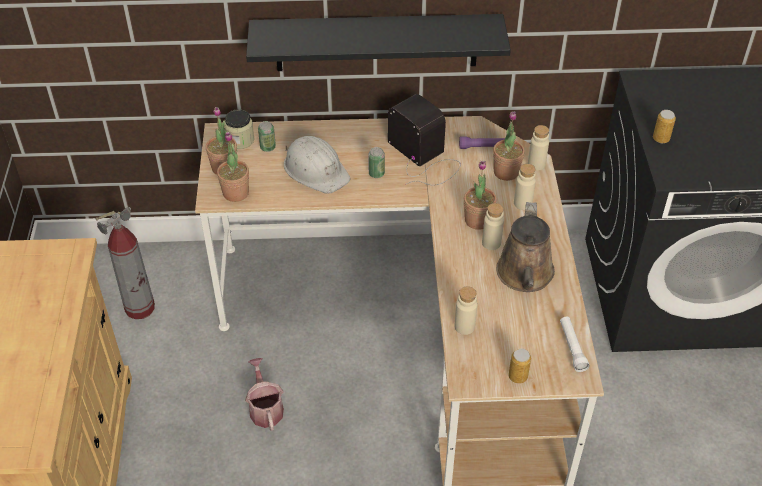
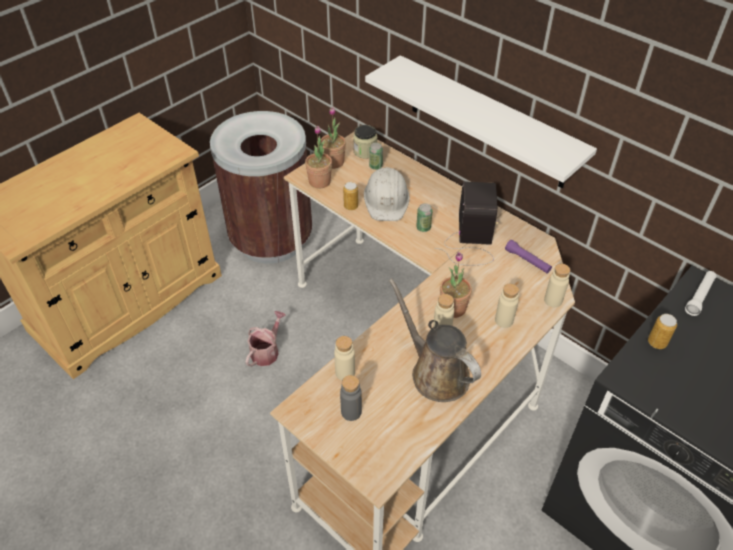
camera: 45 degrees right, 0 degrees up
fire extinguisher [96,207,155,319] -> brown trash can [210,111,312,264]
black shelf [246,14,511,71] -> white shelf [365,55,597,188]
potted plant [493,111,525,181] -> none
brown watering can [496,202,555,292] -> brown watering can turned 90 degrees clockwise [389,278,481,402]
can [509,348,531,384] -> can moved to [343,182,358,210]
white flashlight [560,317,590,372] -> white flashlight moved to [685,271,716,316]
none -> grey bottle [340,375,362,421]

